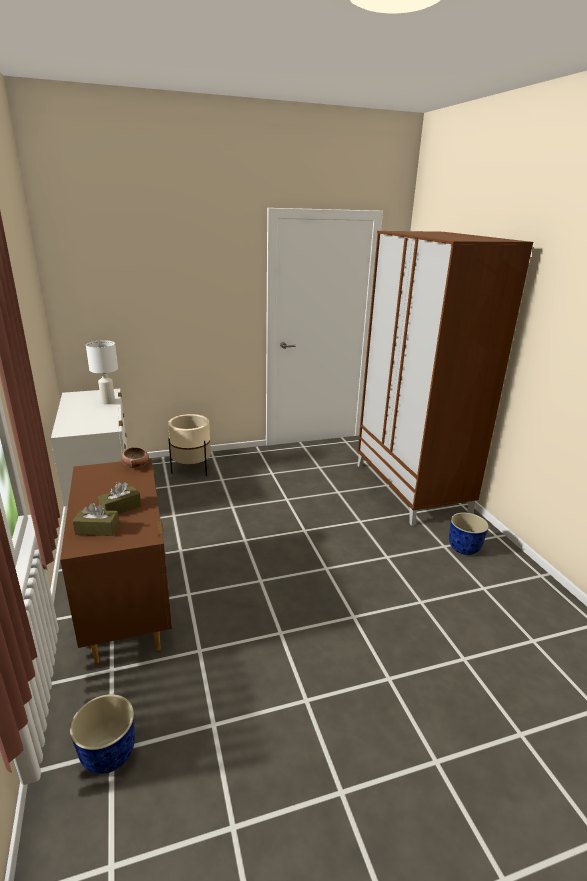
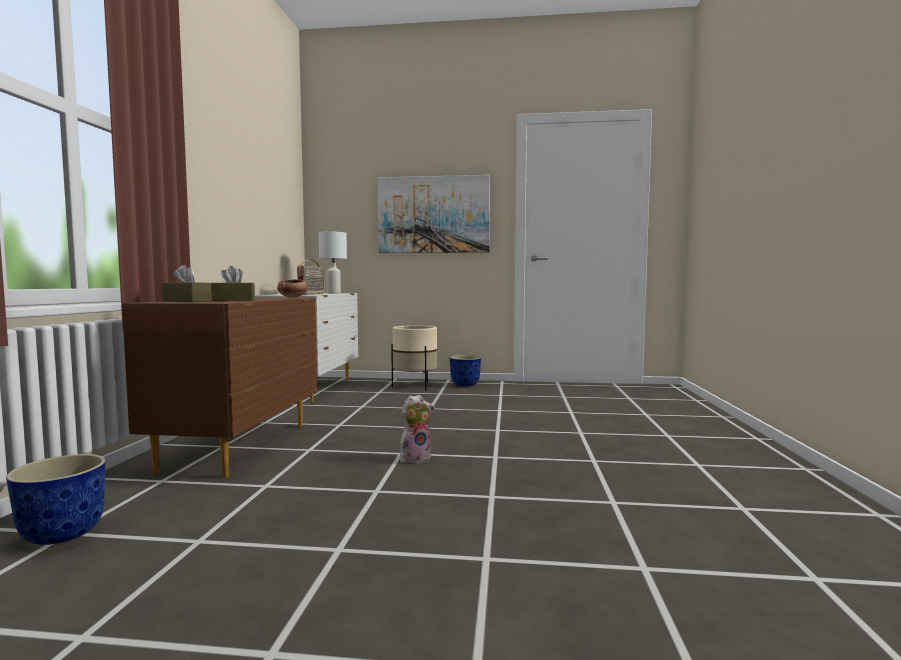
camera: 25 degrees right, 20 degrees down
brown wardrobe [357,231,533,526] -> none
planter [449,512,489,555] -> planter moved to [449,355,481,387]
none -> radio [297,259,325,295]
none -> picture [378,175,490,253]
none -> plush toy [400,395,435,464]

